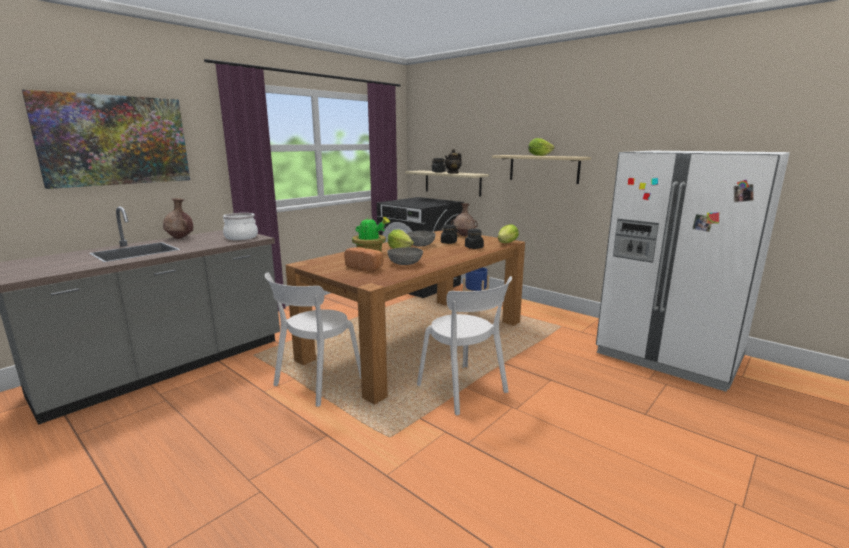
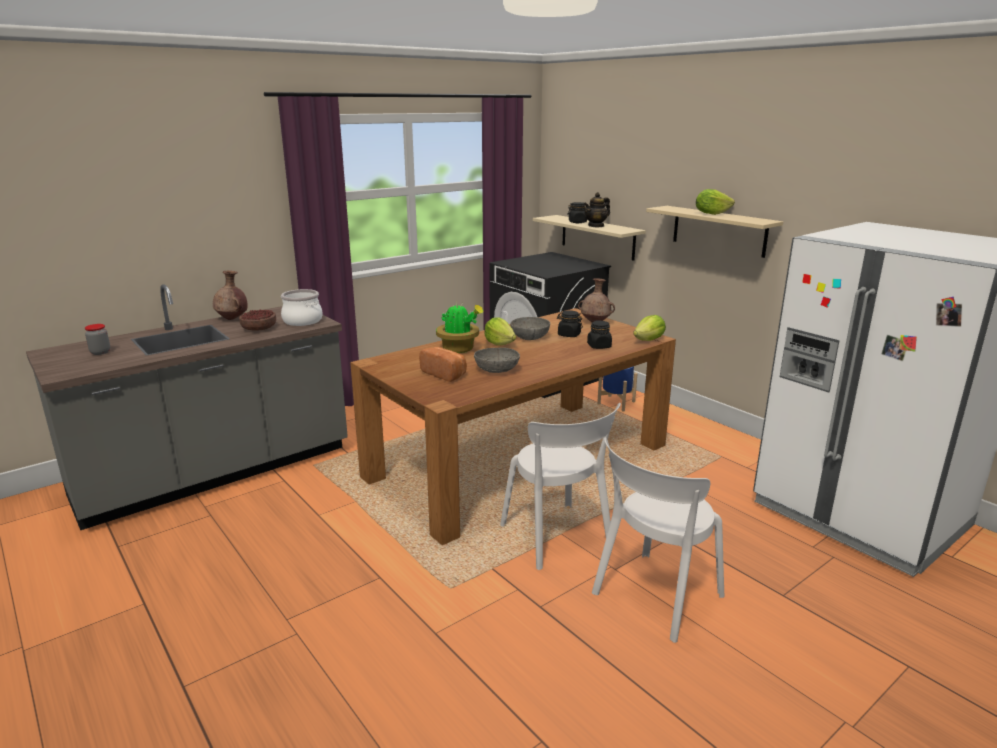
camera: 10 degrees right, 5 degrees up
picture [22,89,190,189] -> none
white chair [265,272,361,407] -> white chair moved to [592,438,724,643]
none -> jar [85,324,110,355]
none -> bowl [239,309,276,331]

